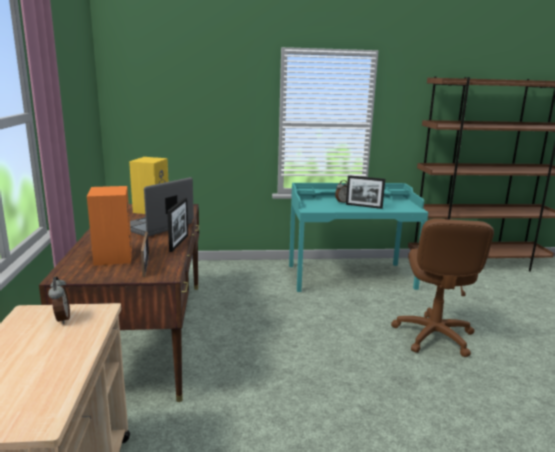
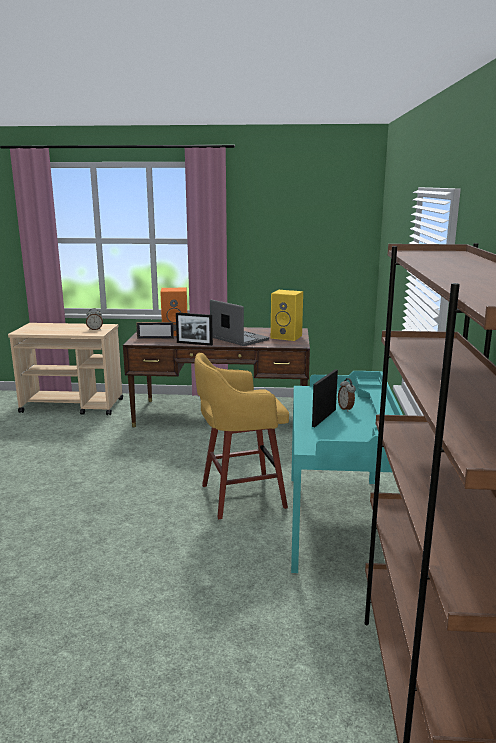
camera: 100 degrees right, 0 degrees up
brown office chair [391,219,494,357] -> none
none -> yellow stool [194,353,289,519]

